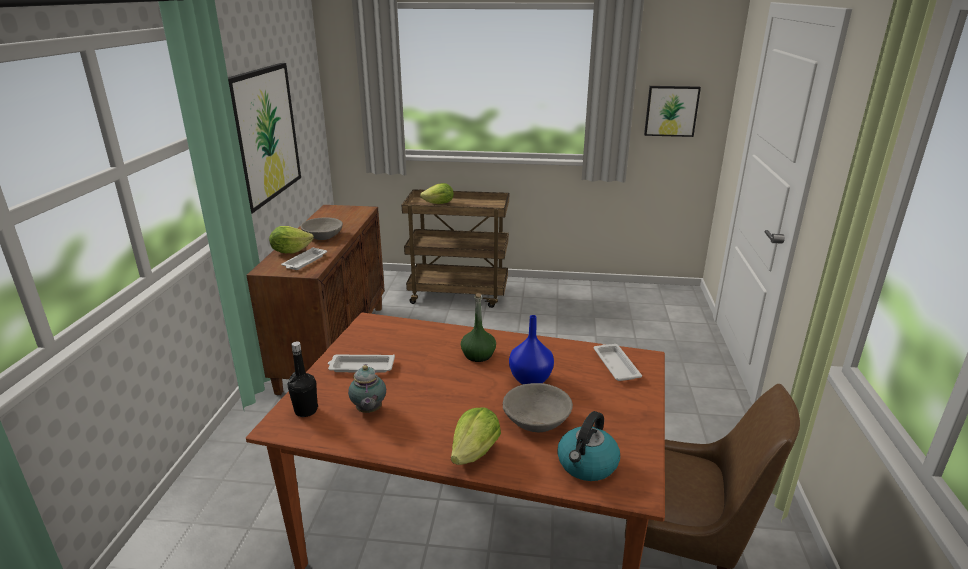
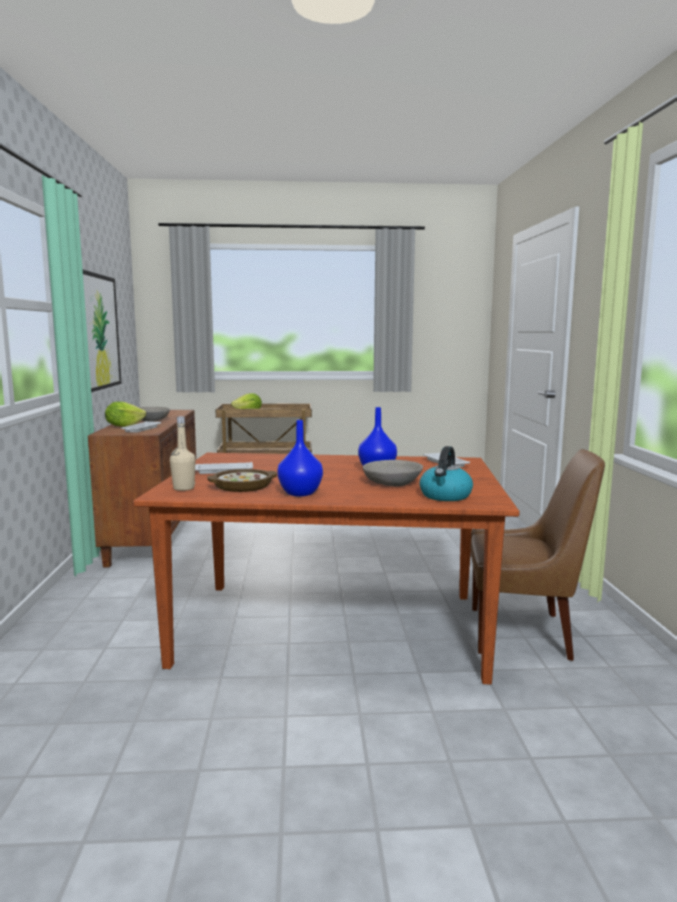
camera: 10 degrees left, 15 degrees down
black bottle [288,342,318,417] -> beige bottle [170,416,196,491]
teapot [348,364,386,413] -> bowl [207,469,277,492]
lettuce [451,407,501,465] -> none
green bottle [461,293,496,362] -> none
picture [644,86,701,137] -> none
none -> blue vase [277,420,323,496]

